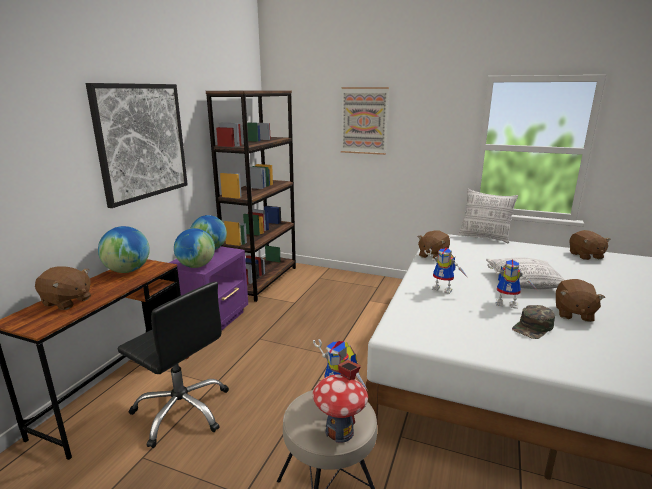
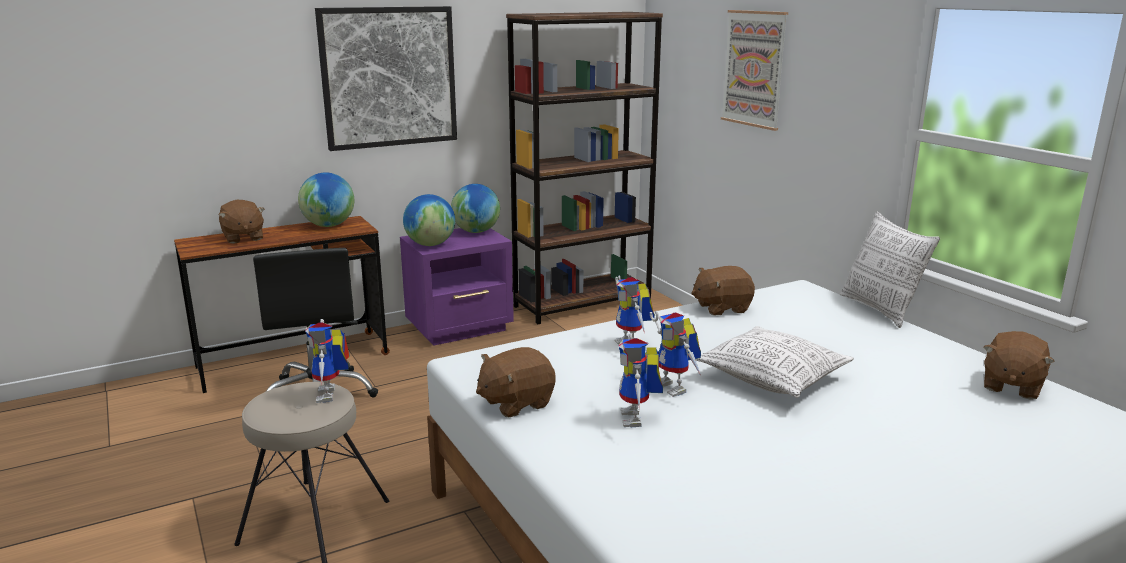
camera: 40 degrees right, 0 degrees up
toy house [313,360,368,443] -> none
green cap [512,305,555,339] -> toy robot [618,333,663,427]
brown plush toy [556,279,605,322] -> brown plush toy moved to [476,347,556,417]

